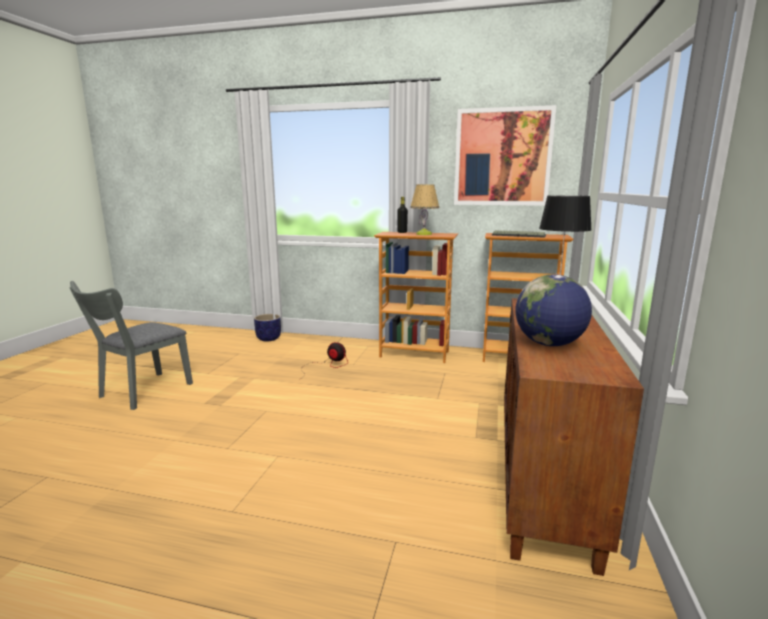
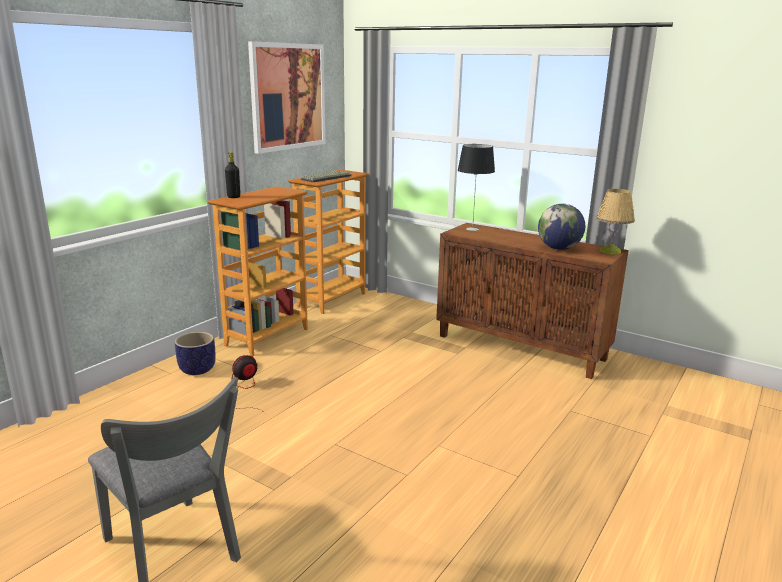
camera: 70 degrees left, 5 degrees up
planter [254,314,281,341] -> planter moved to [175,332,216,375]
table lamp [410,184,439,235] -> table lamp moved to [596,189,635,254]

